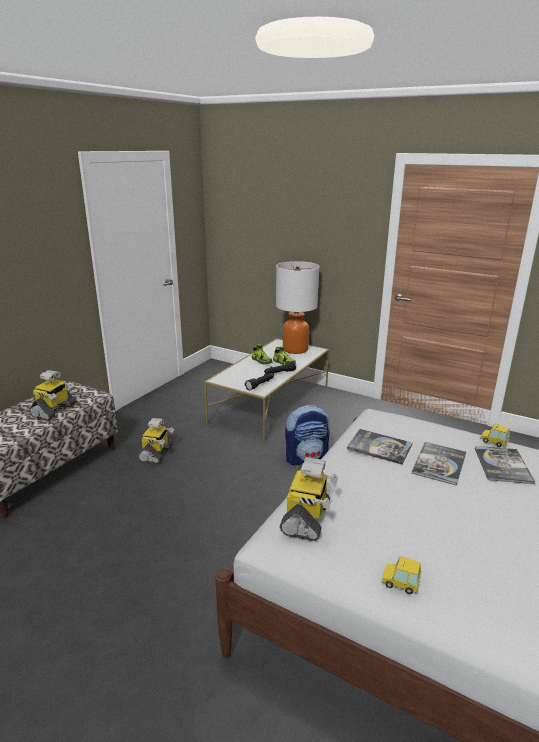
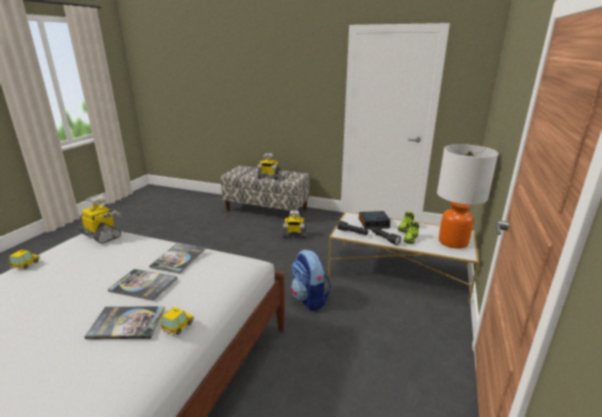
camera: 80 degrees right, 0 degrees up
toy robot [280,457,338,541] -> toy robot turned 150 degrees counterclockwise [79,194,121,244]
none -> alarm clock [359,211,390,229]

